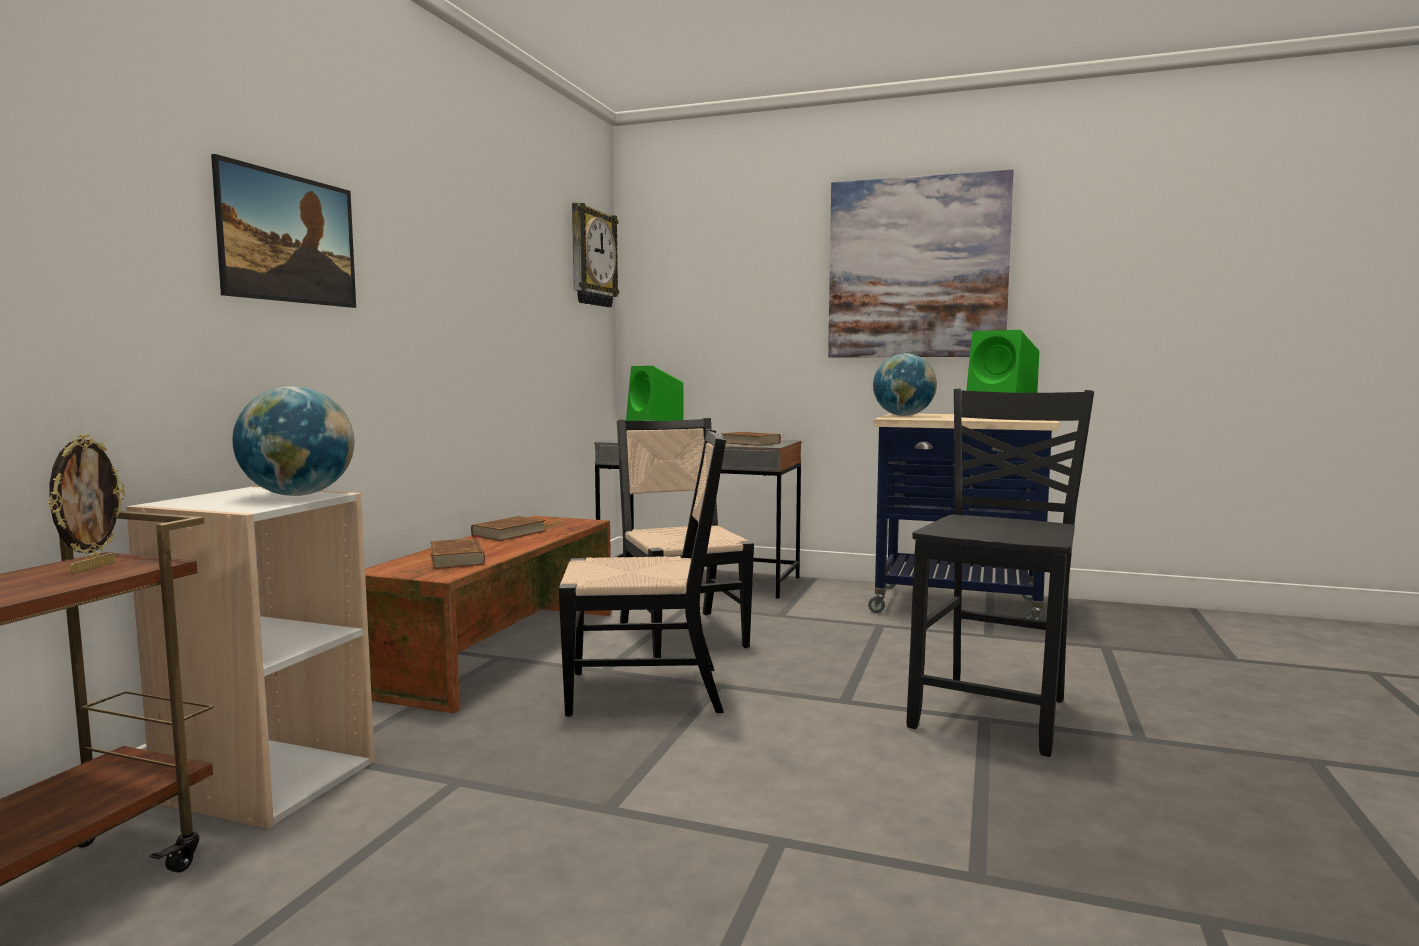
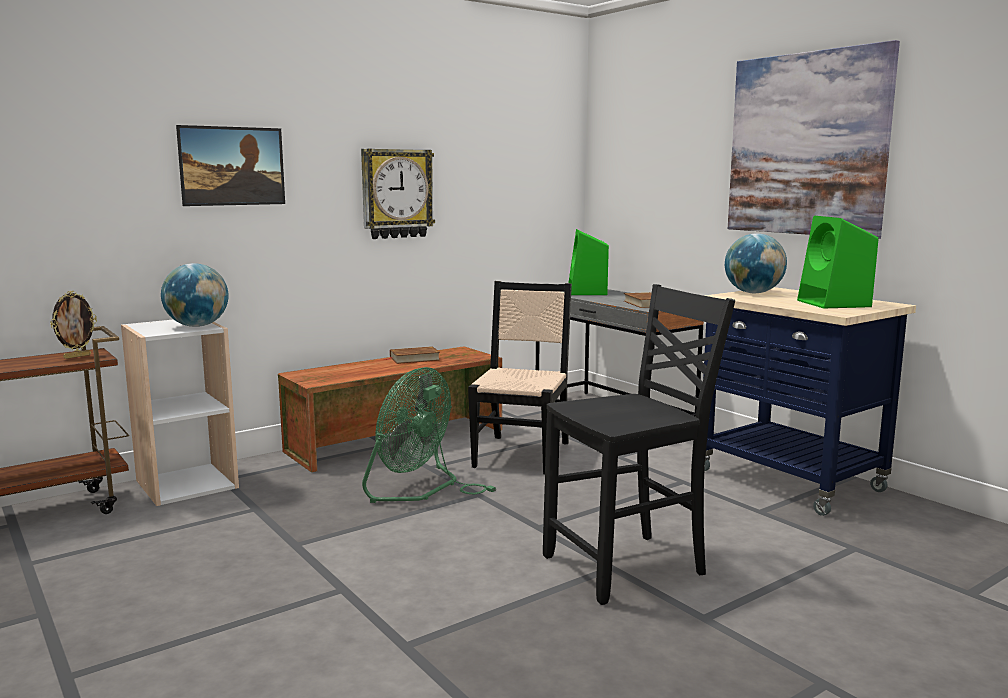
camera: 35 degrees right, 5 degrees up
brown book [431,538,485,569] -> none
chair [559,429,726,717] -> green fan [362,367,496,503]
wall clock [572,203,619,307] -> wall clock moved to [361,149,435,239]

